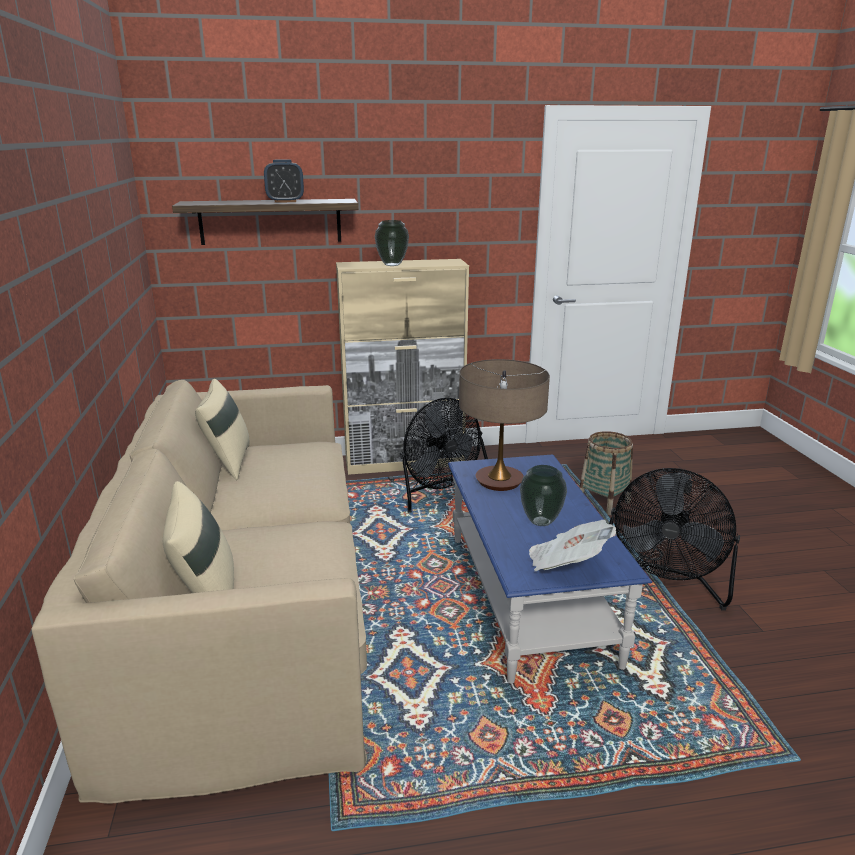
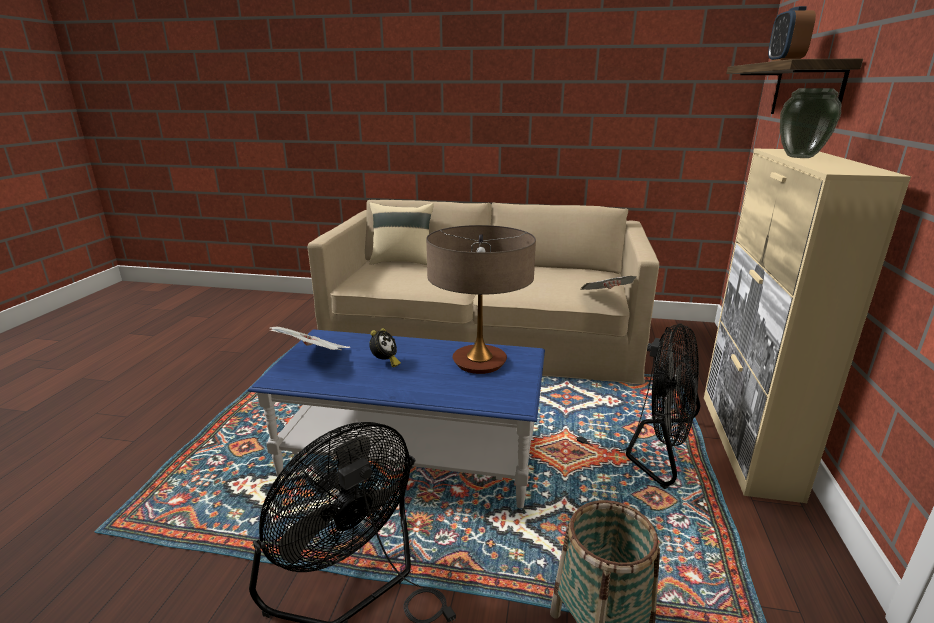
camera: 110 degrees right, 0 degrees up
beige pillow [195,379,249,480] -> none
black fan [388,398,488,513] -> black fan turned 135 degrees counterclockwise [577,324,700,489]
vase [520,465,567,526] -> alarm clock [369,328,401,367]
none -> newspaper [580,276,637,290]

